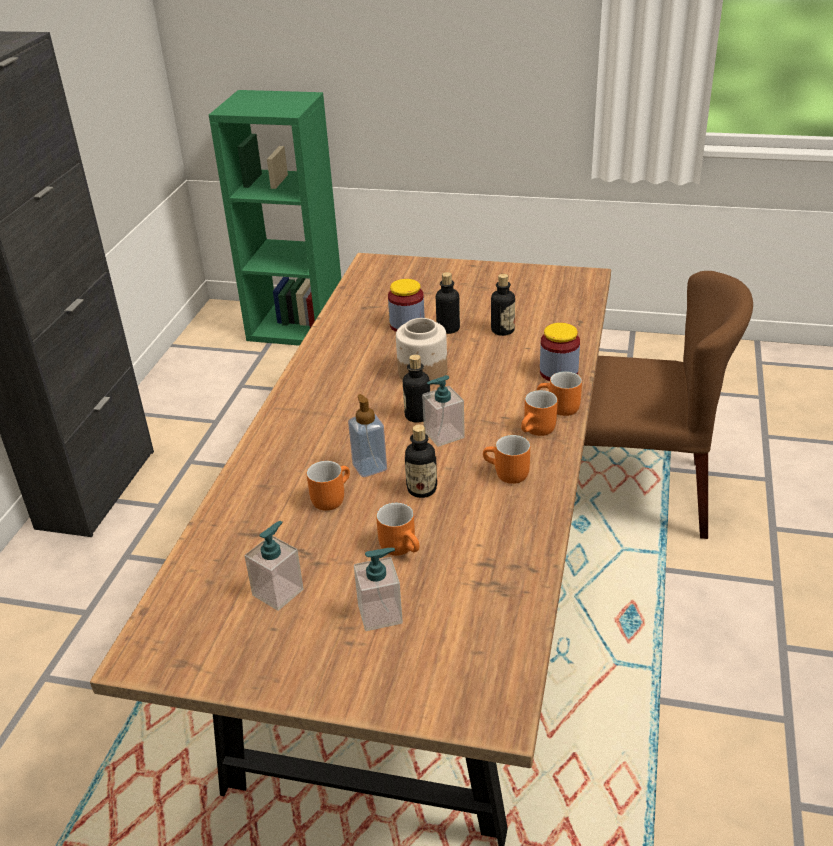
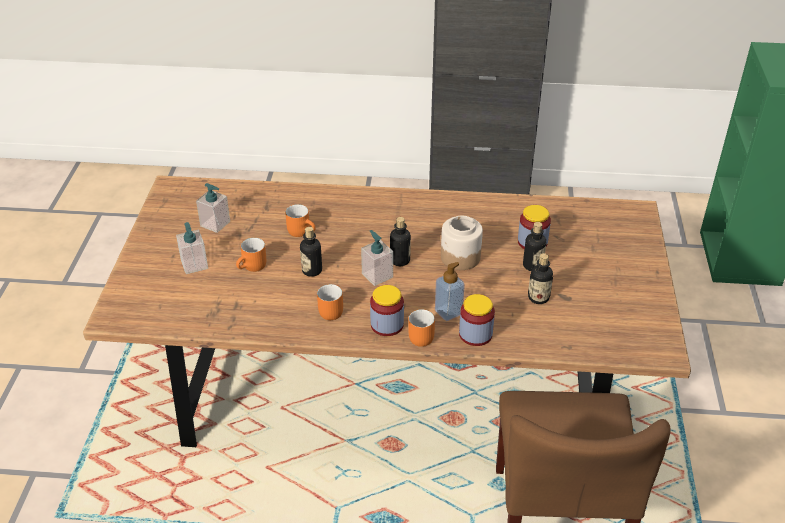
camera: 80 degrees right, 5 degrees up
soap dispenser [348,394,387,477] -> soap dispenser moved to [435,262,465,321]
orange mug [521,390,558,436] -> jar [370,285,404,336]

